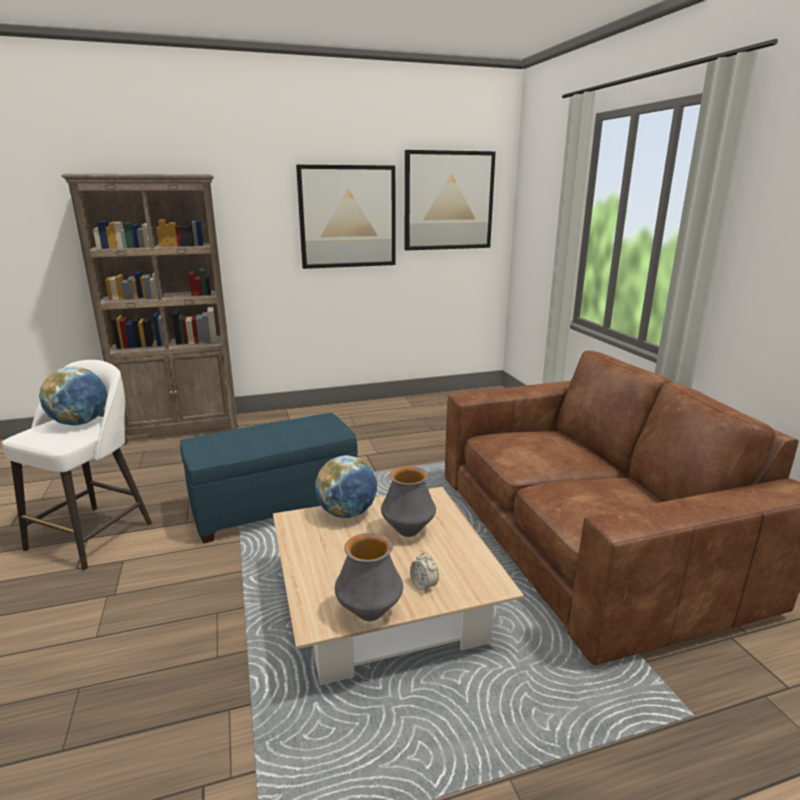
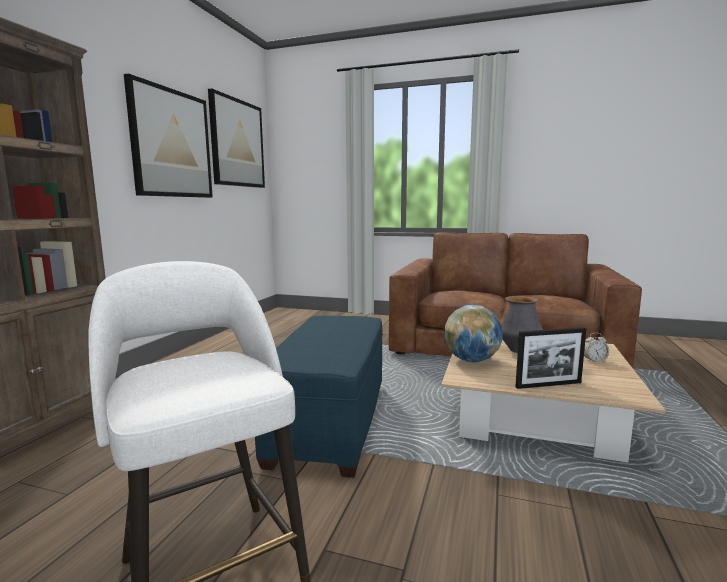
camera: 55 degrees left, 10 degrees down
globe [39,366,107,425] -> none
vase [335,533,403,621] -> none
none -> picture frame [515,327,586,389]

